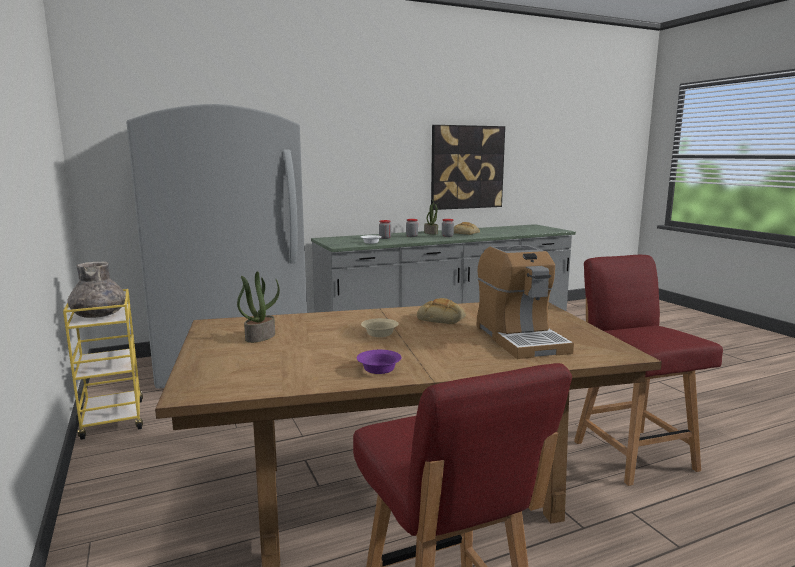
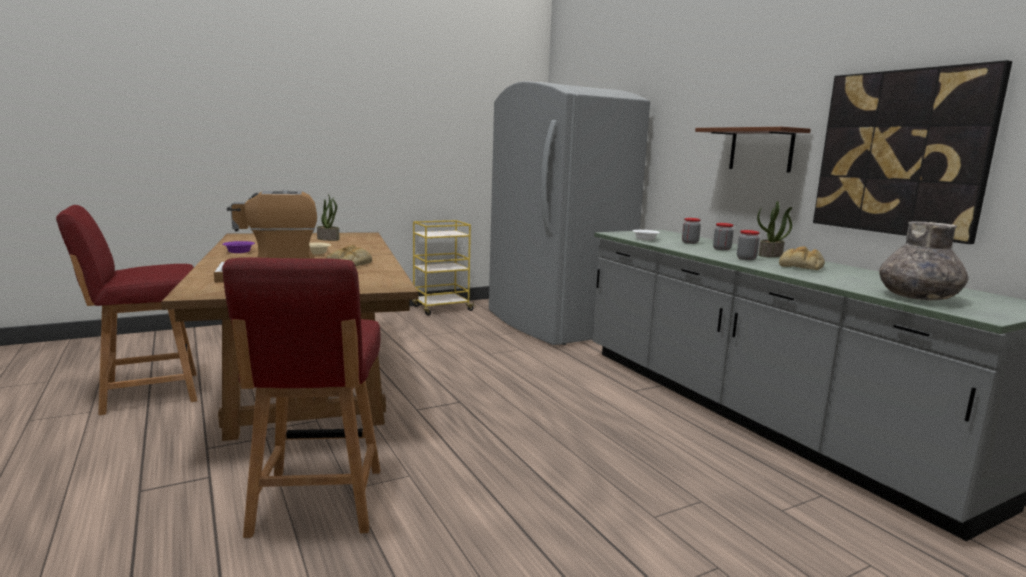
camera: 85 degrees right, 0 degrees up
grey vase [67,262,126,318] -> grey vase moved to [879,221,969,300]
red chair [574,255,723,486] -> red chair turned 105 degrees clockwise [222,258,381,538]
none -> brown shelf [695,127,811,173]

